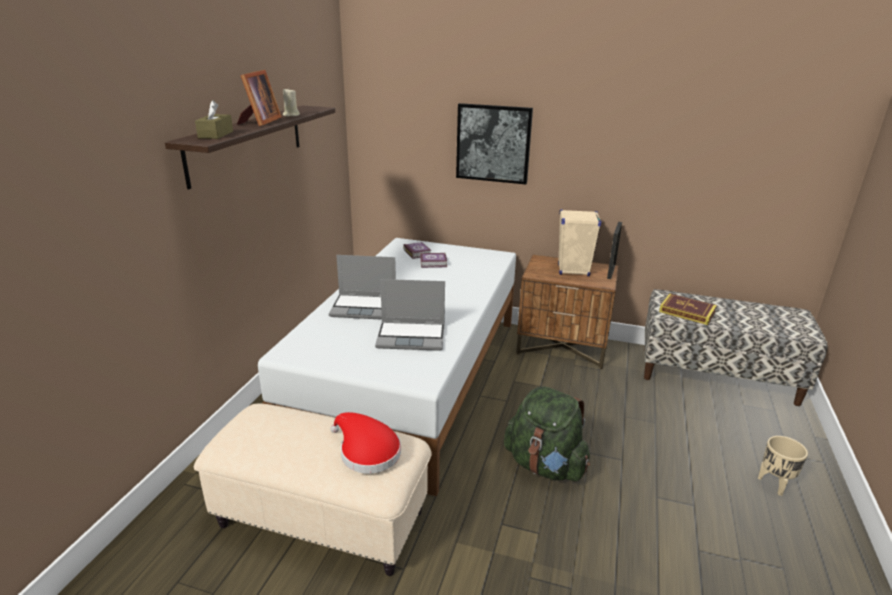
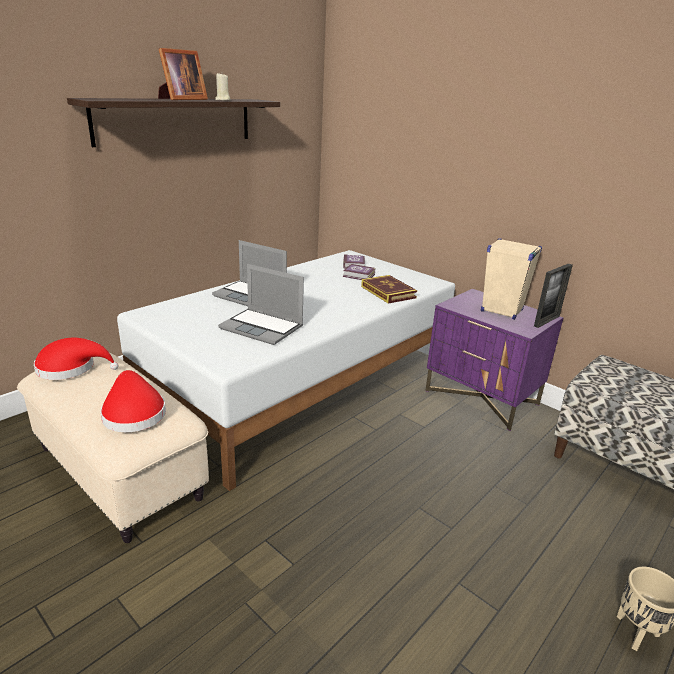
camera: 25 degrees right, 0 degrees up
brown tissue box [195,100,233,139] -> none
picture [456,103,533,184] -> none
green backpack [504,387,590,481] -> none
brown nightstand [516,255,618,369] -> purple nightstand [425,289,564,431]
book [659,293,717,325] -> book moved to [361,275,417,304]
none -> red hat [33,338,119,380]

